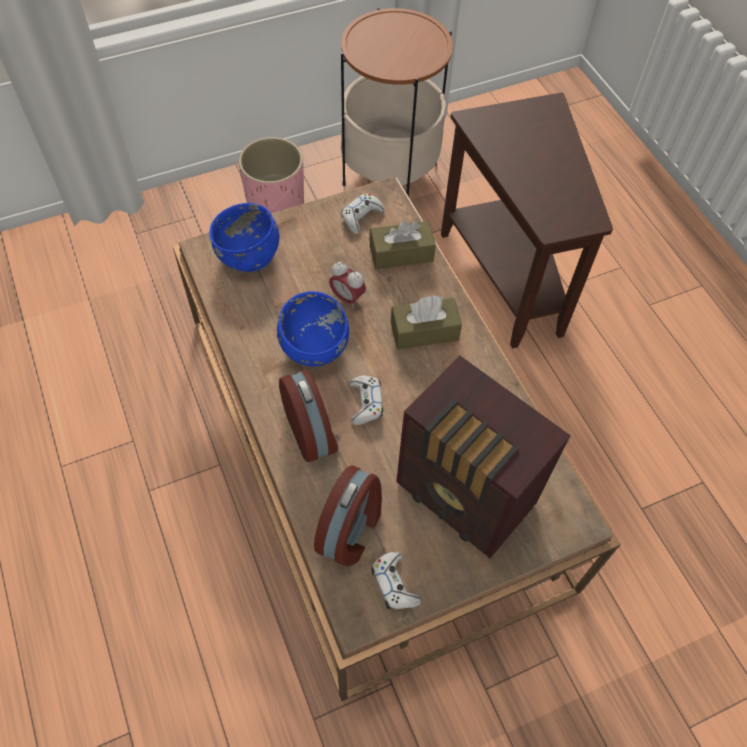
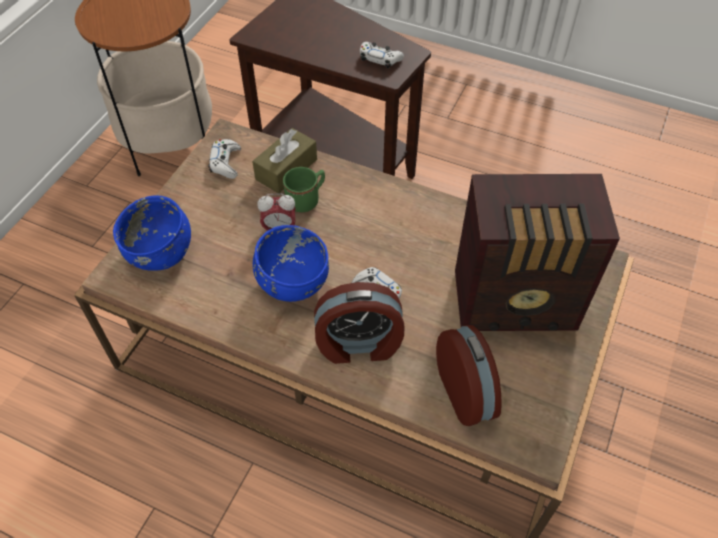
camera: 40 degrees left, 5 degrees down
pink planter [238,137,304,214] -> none
alarm clock [279,370,338,462] -> alarm clock turned 150 degrees clockwise [314,282,404,364]
white game controller [372,552,421,609] -> white game controller moved to [360,42,404,69]
brown tissue box [391,295,462,349] -> none
none -> green mug [283,167,325,212]

